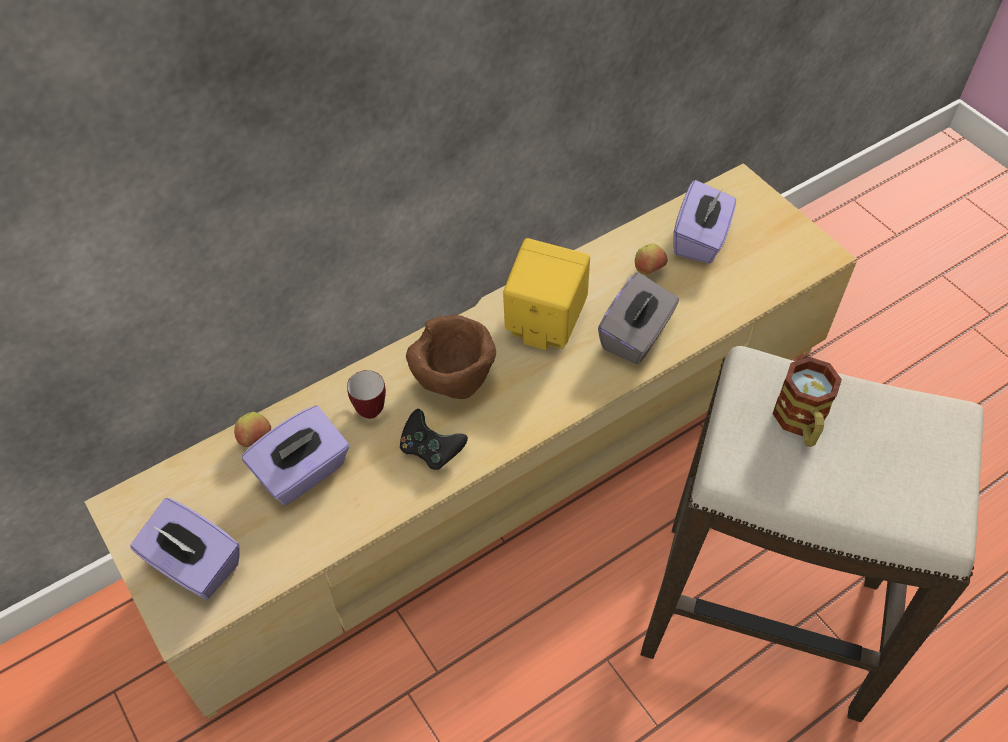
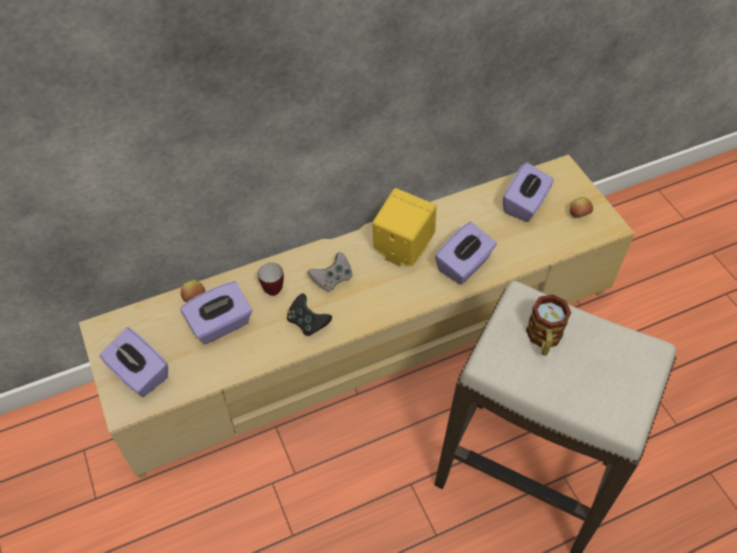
camera: 10 degrees right, 0 degrees up
brown bowl [406,315,496,399] -> grey game controller [308,252,352,292]
grey tissue box [598,272,679,364] -> purple tissue box [435,222,497,285]
apple [635,243,668,275] -> apple moved to [570,197,593,218]

